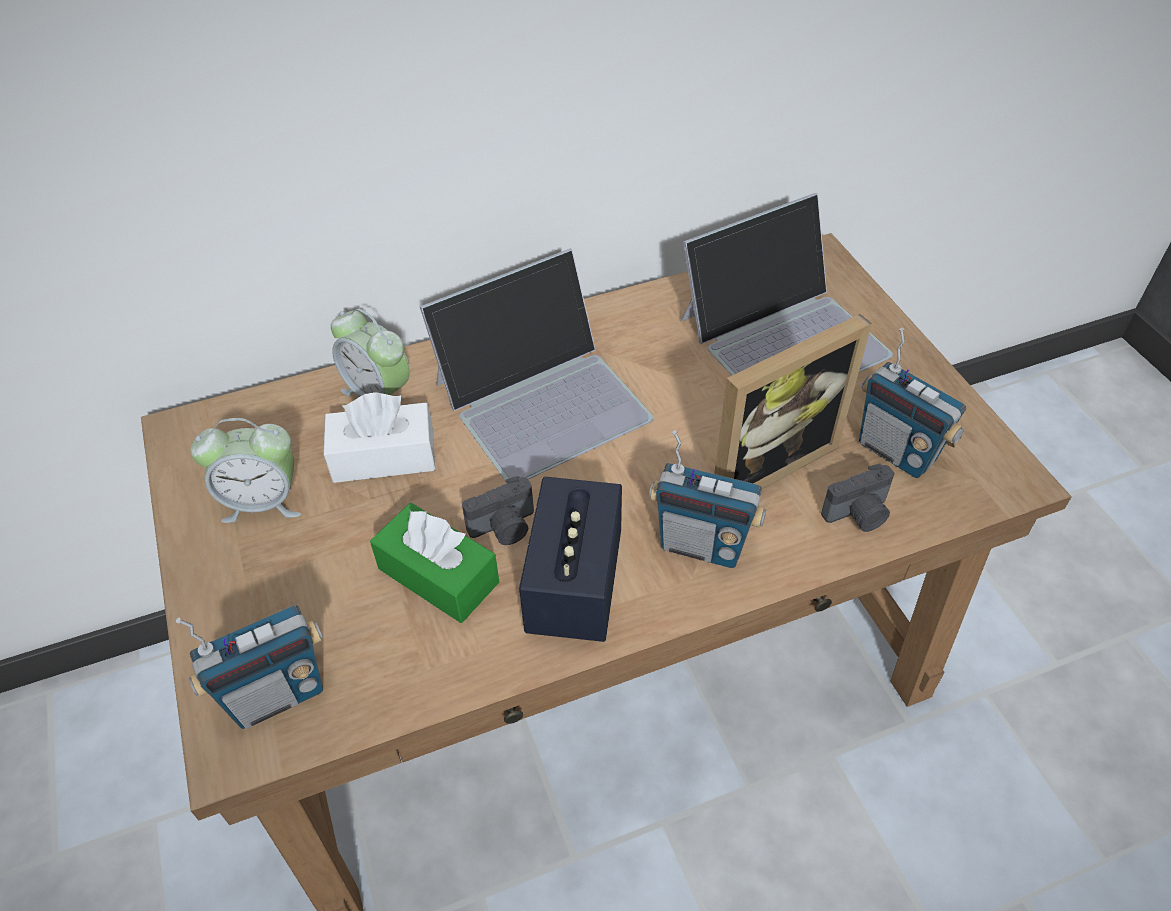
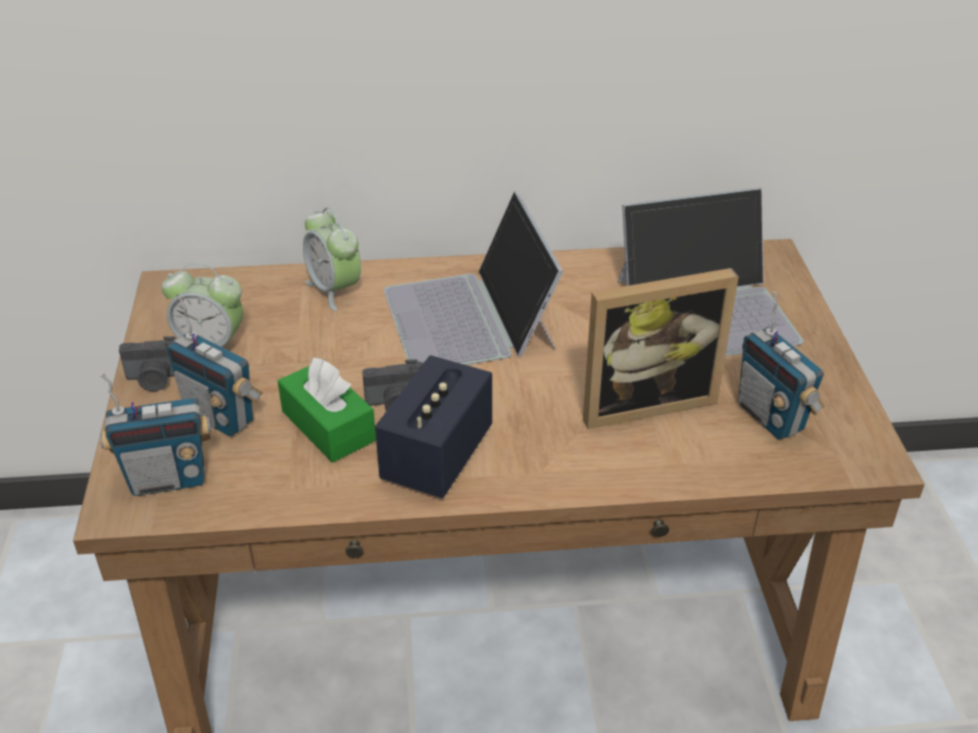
camera: 15 degrees right, 10 degrees down
white tissue box [323,392,435,483] -> none
laptop [420,249,653,483] -> laptop turned 90 degrees clockwise [384,191,563,365]
radio [649,430,766,568] -> radio moved to [166,296,263,437]
camera [821,463,894,532] -> camera moved to [119,336,177,391]

